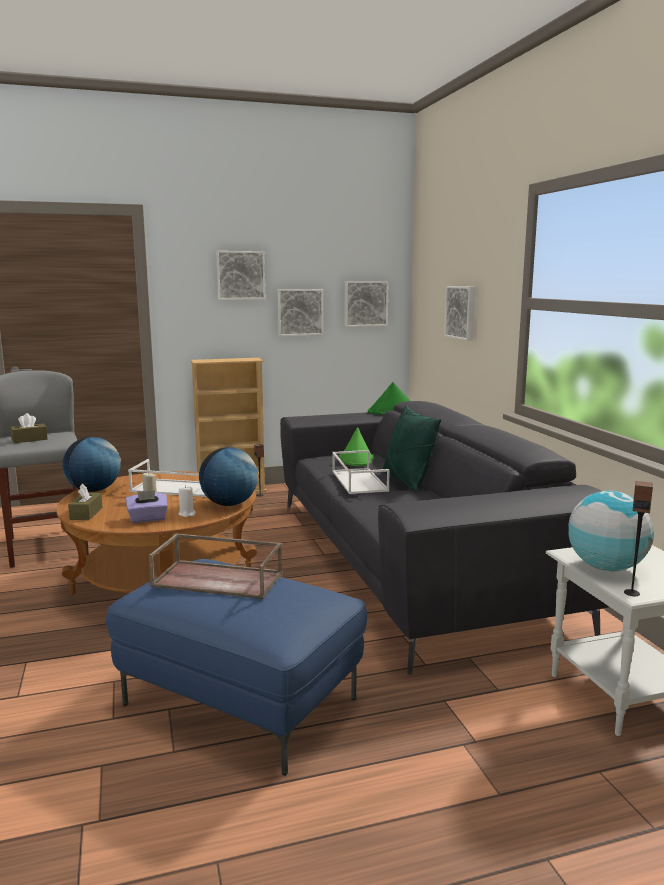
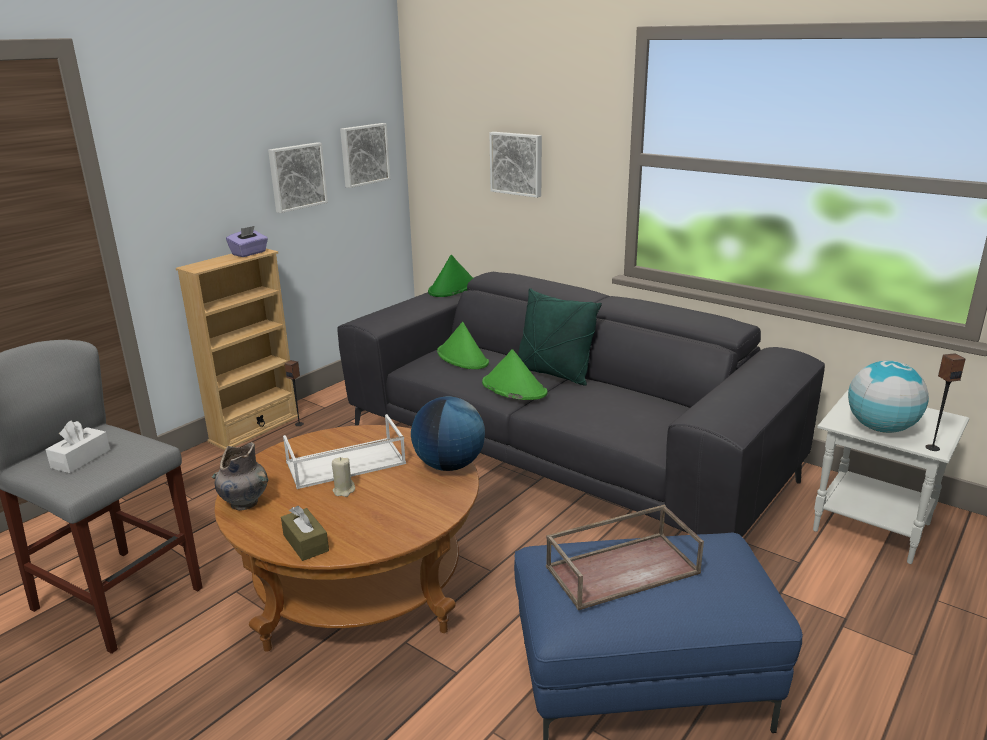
camera: 35 degrees left, 10 degrees up
brown tissue box [10,413,48,443] -> white tissue box [46,421,110,473]
globe [62,437,121,492] -> grey vase [211,442,269,510]
purple tissue box [126,490,168,523] -> purple tissue box moved to [226,226,268,257]
white candle [178,485,196,517] -> none
picture [216,251,265,300] -> none
white tray [332,450,390,494] -> green hat [482,349,548,400]

